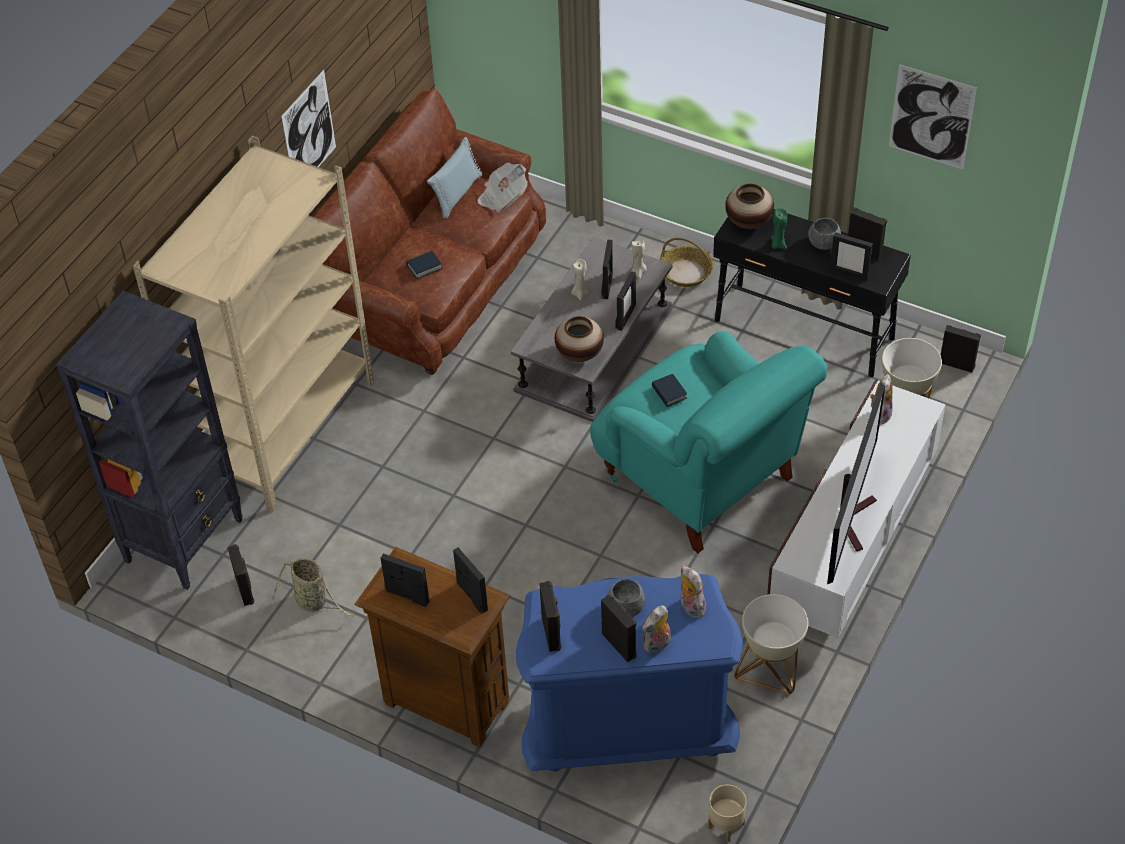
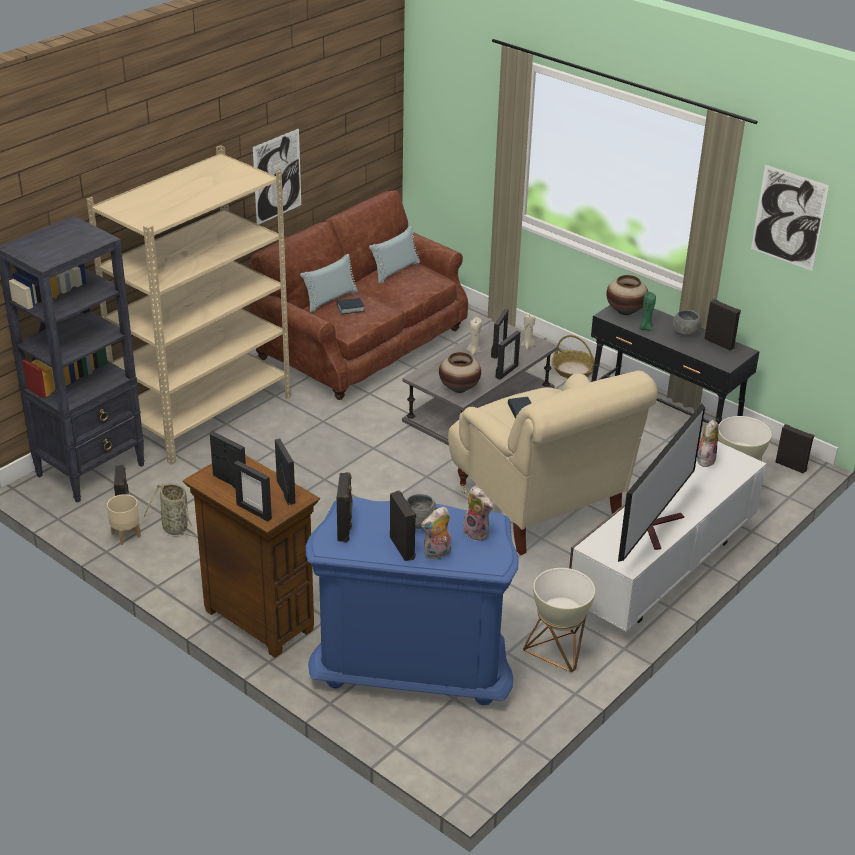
camera: 10 degrees right, 15 degrees down
newspaper [477,162,528,213] -> none
turquoise armchair [590,331,827,553] -> beige armchair [448,370,658,555]
plush toy [680,565,706,618] -> plush toy turned 150 degrees clockwise [463,486,493,541]
beige planter [708,785,747,842] -> beige planter moved to [107,494,141,545]
picture frame [830,232,873,281] -> picture frame moved to [234,460,272,521]
none -> blue pillow [300,254,358,312]

